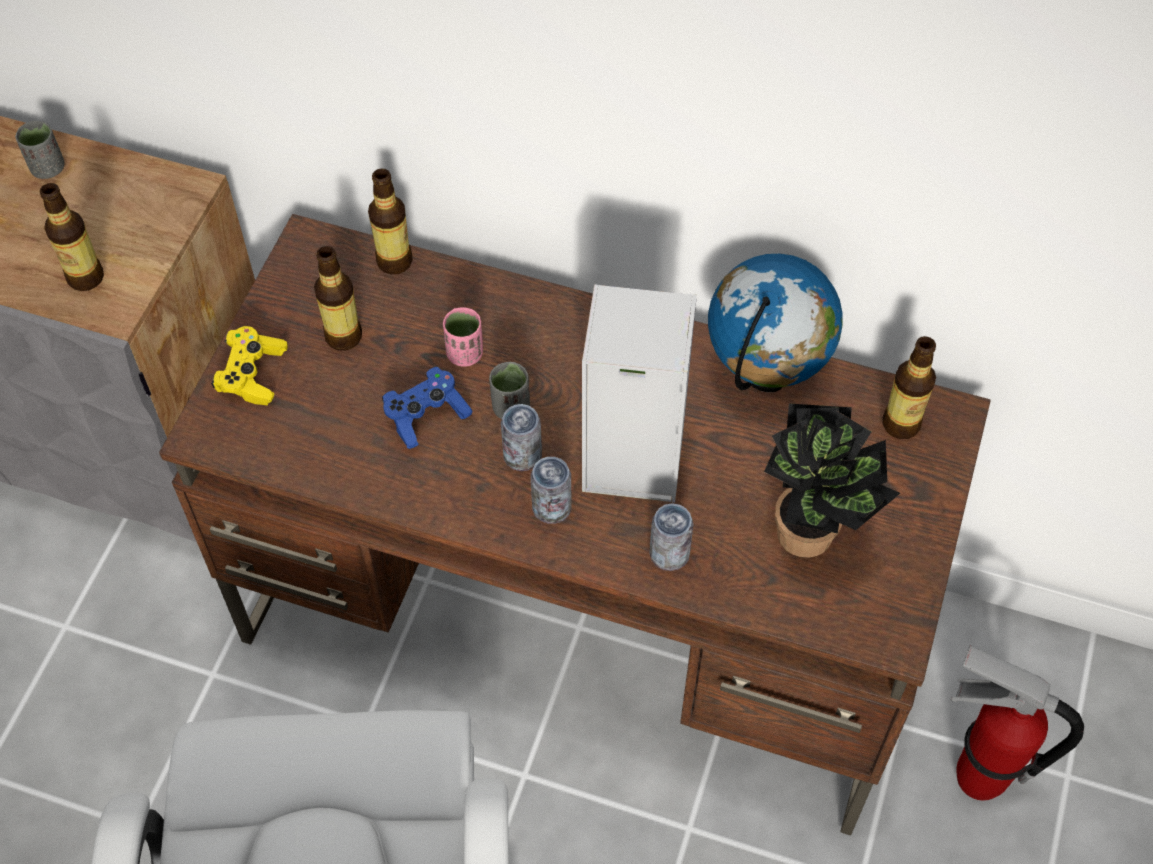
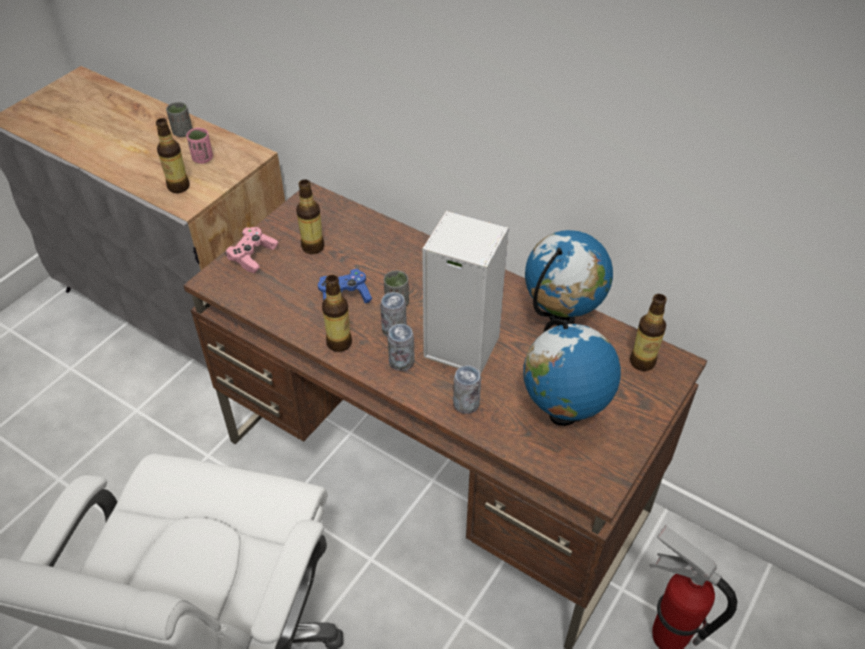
camera: 15 degrees right, 10 degrees down
yellow game controller [211,326,288,406] -> pink game controller [225,227,278,273]
bottle [368,168,413,274] -> bottle moved to [322,275,352,352]
pink cup [443,307,483,367] -> pink cup moved to [186,128,213,164]
potted plant [764,404,900,558] -> globe [523,319,621,426]

